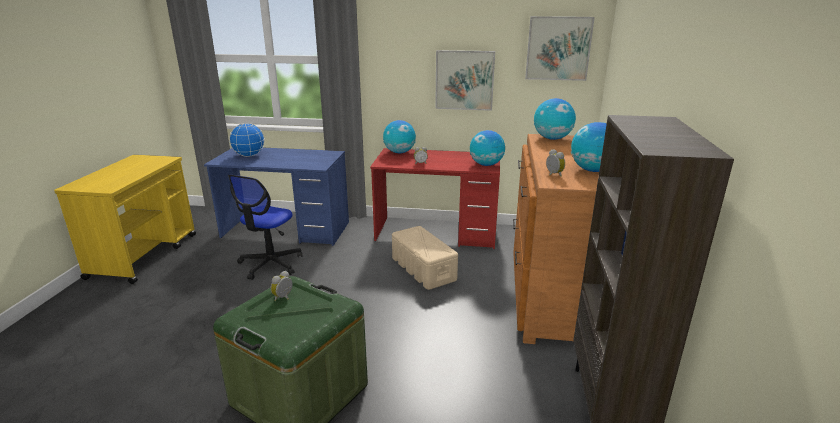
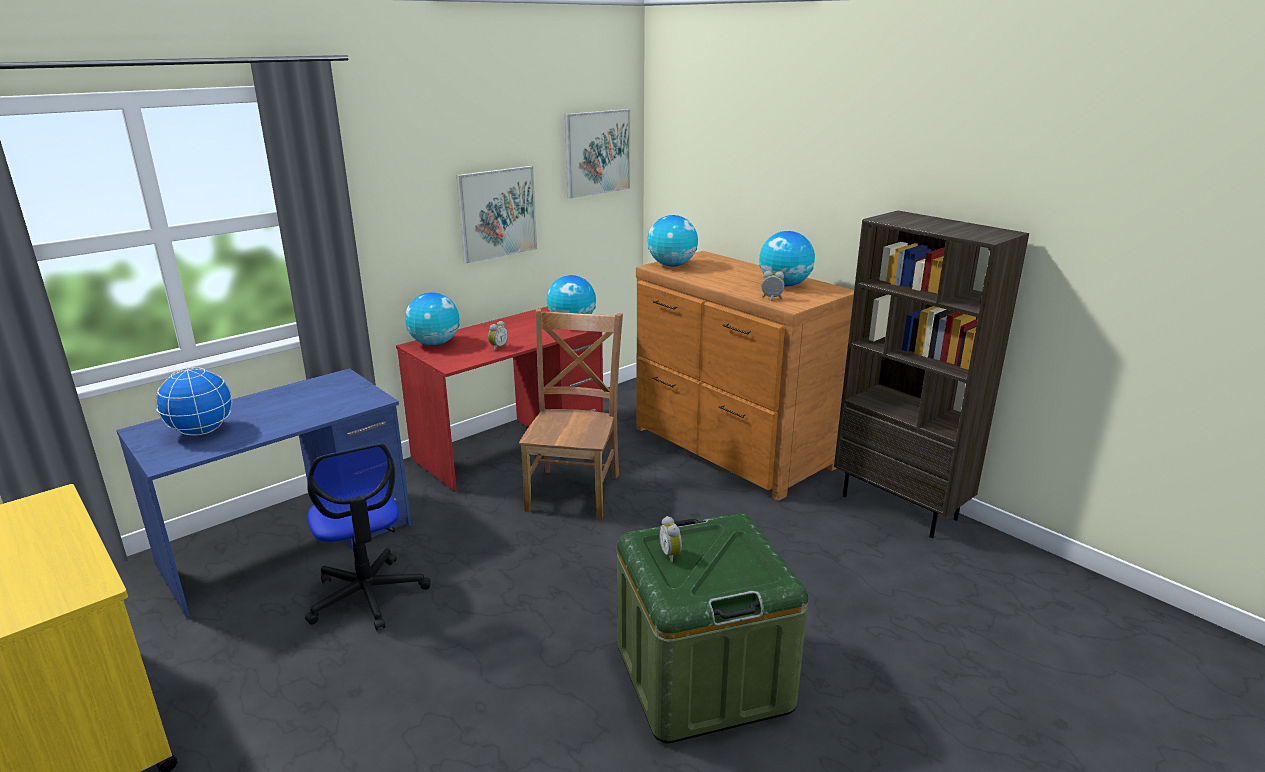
camera: 50 degrees left, 0 degrees up
beige storage box [392,226,458,290] -> brown chair [519,309,623,519]

